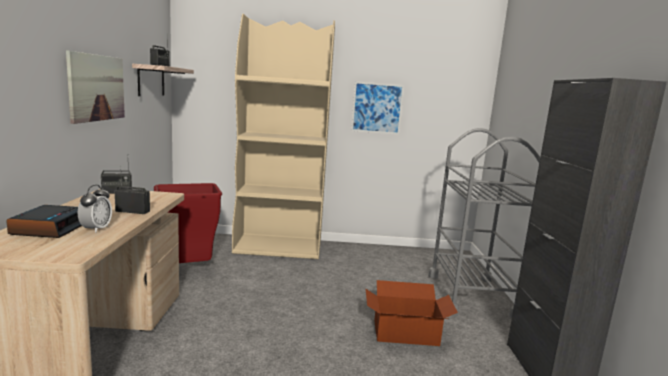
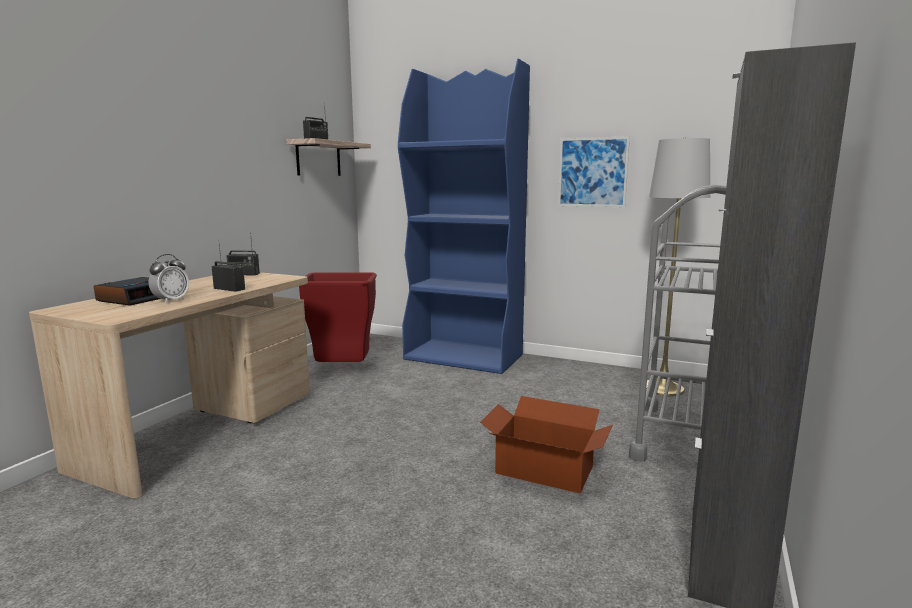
camera: 25 degrees right, 0 degrees up
picture [66,50,125,124] -> none
beige bookcase [232,14,335,259] -> blue bookcase [398,58,530,374]
none -> grey floor lamp [646,138,710,396]

